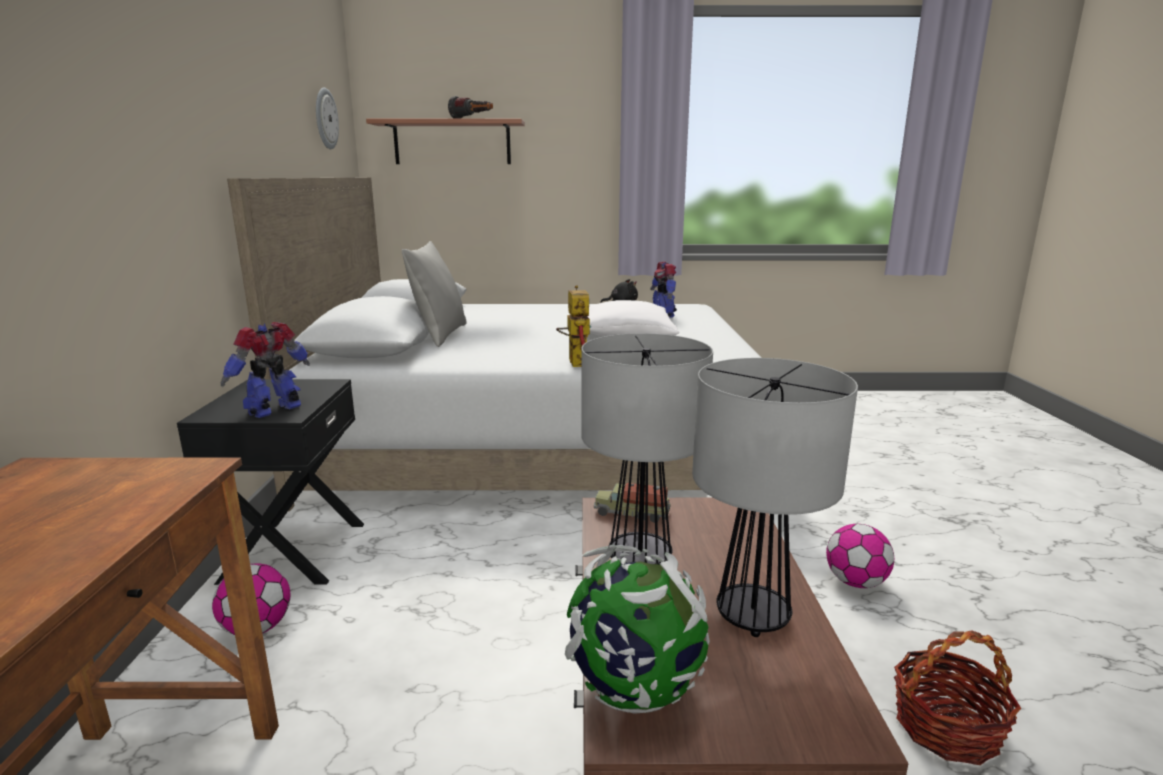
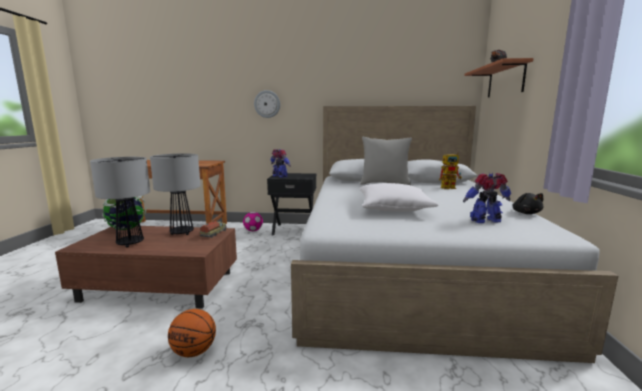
camera: 95 degrees right, 5 degrees down
wall clock [316,88,339,149] -> wall clock moved to [254,90,280,118]
toy robot [556,285,591,367] -> toy robot moved to [439,153,462,189]
football [826,524,894,588] -> basketball [168,309,216,357]
basket [894,630,1022,765] -> none

